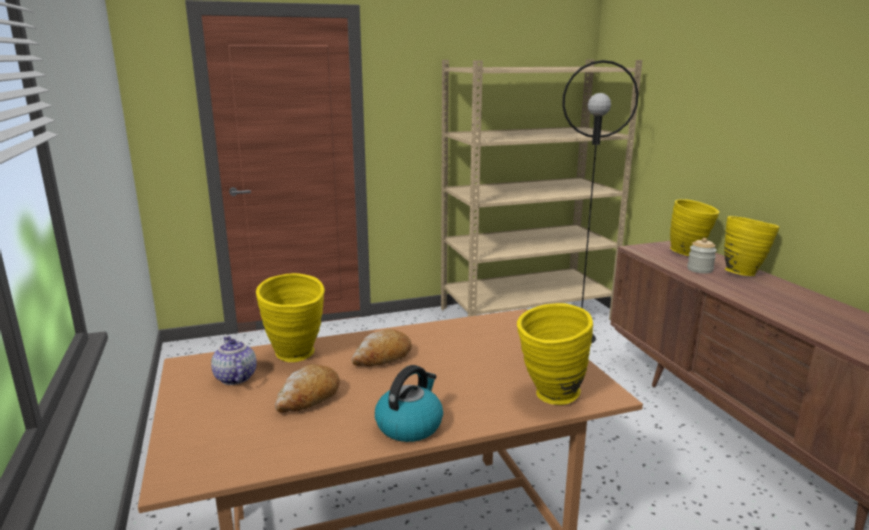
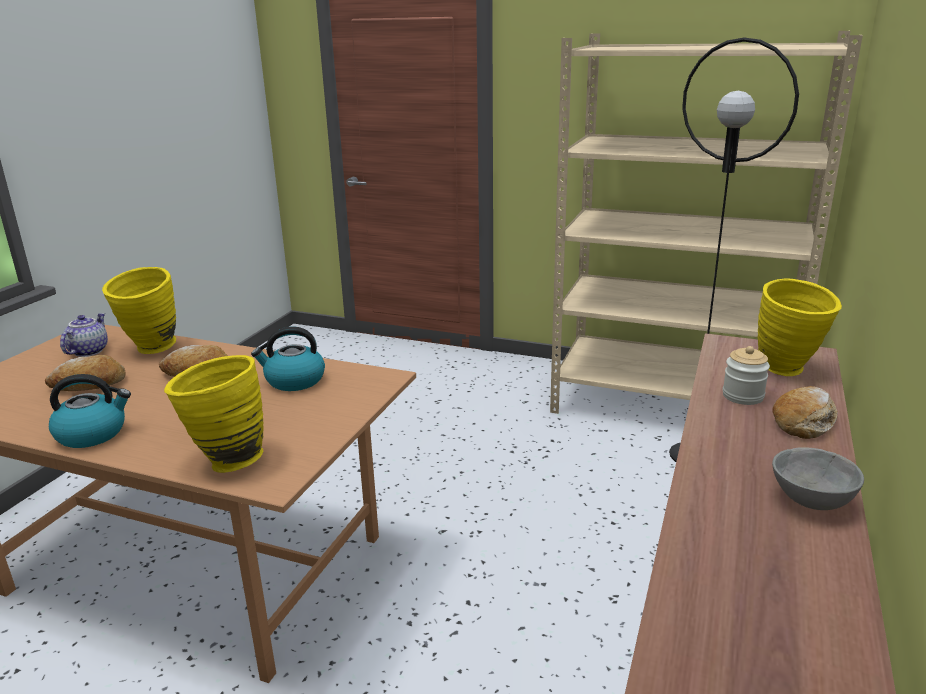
camera: 40 degrees right, 5 degrees up
yellow vase [724,216,779,276] -> bread [772,386,838,439]
none -> kettle [251,327,325,391]
none -> grey bowl [772,447,864,510]

